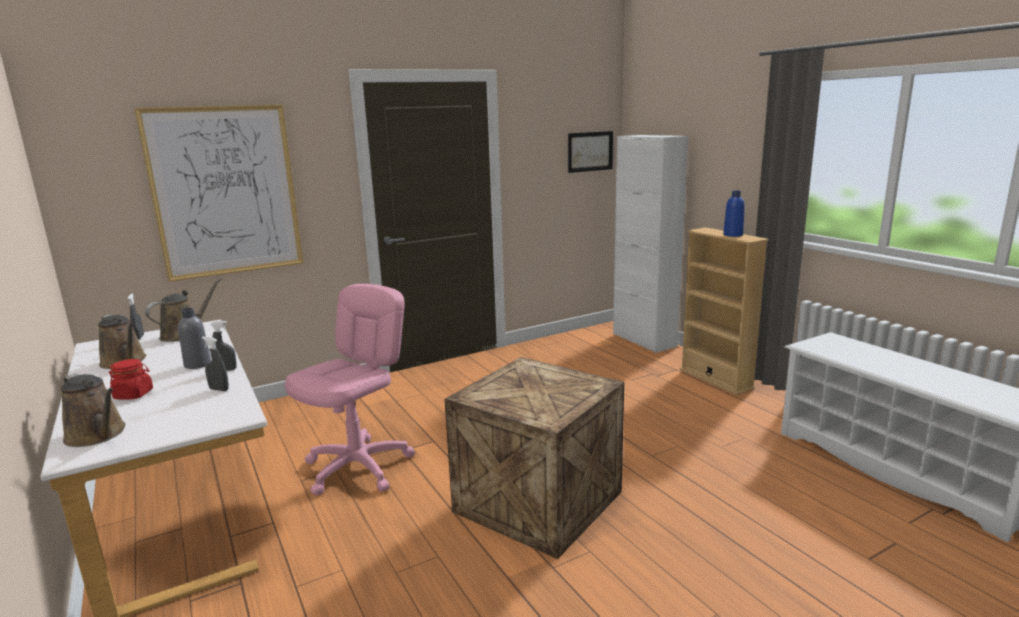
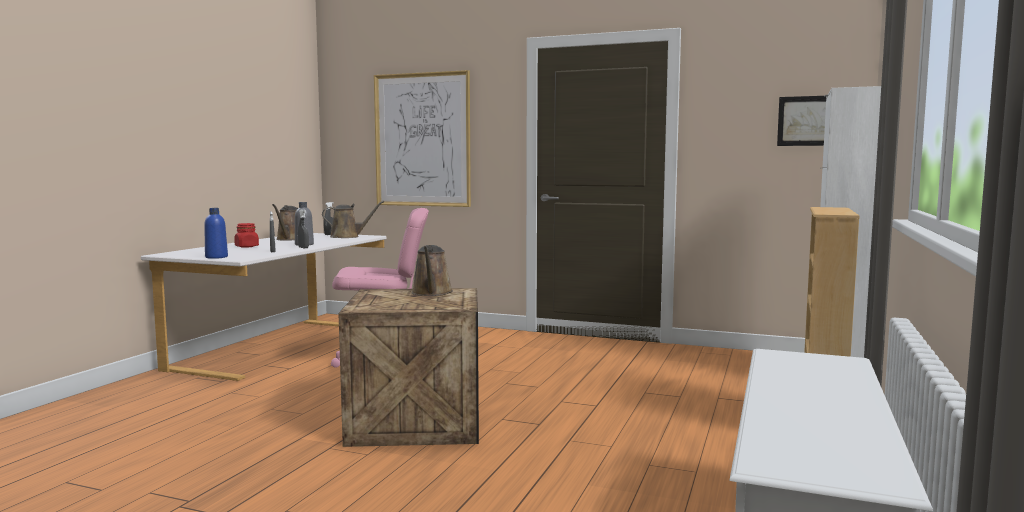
camera: 50 degrees right, 10 degrees down
brown watering can [61,373,125,447] -> brown watering can moved to [412,245,453,296]
blue bottle [723,191,745,237] -> blue bottle moved to [204,208,228,259]

